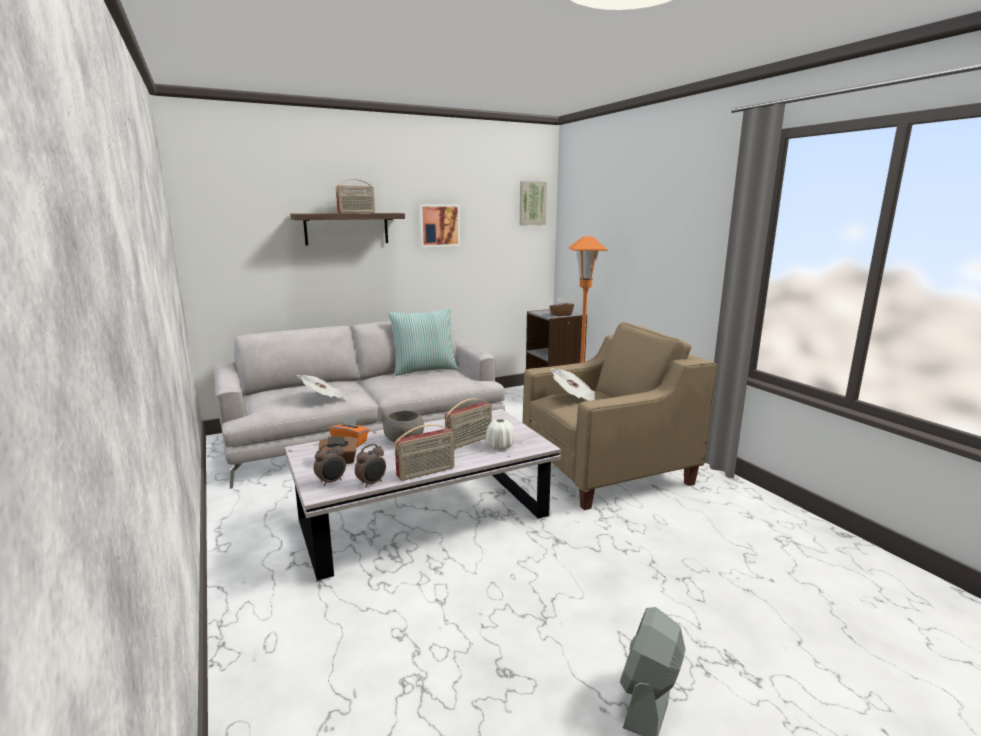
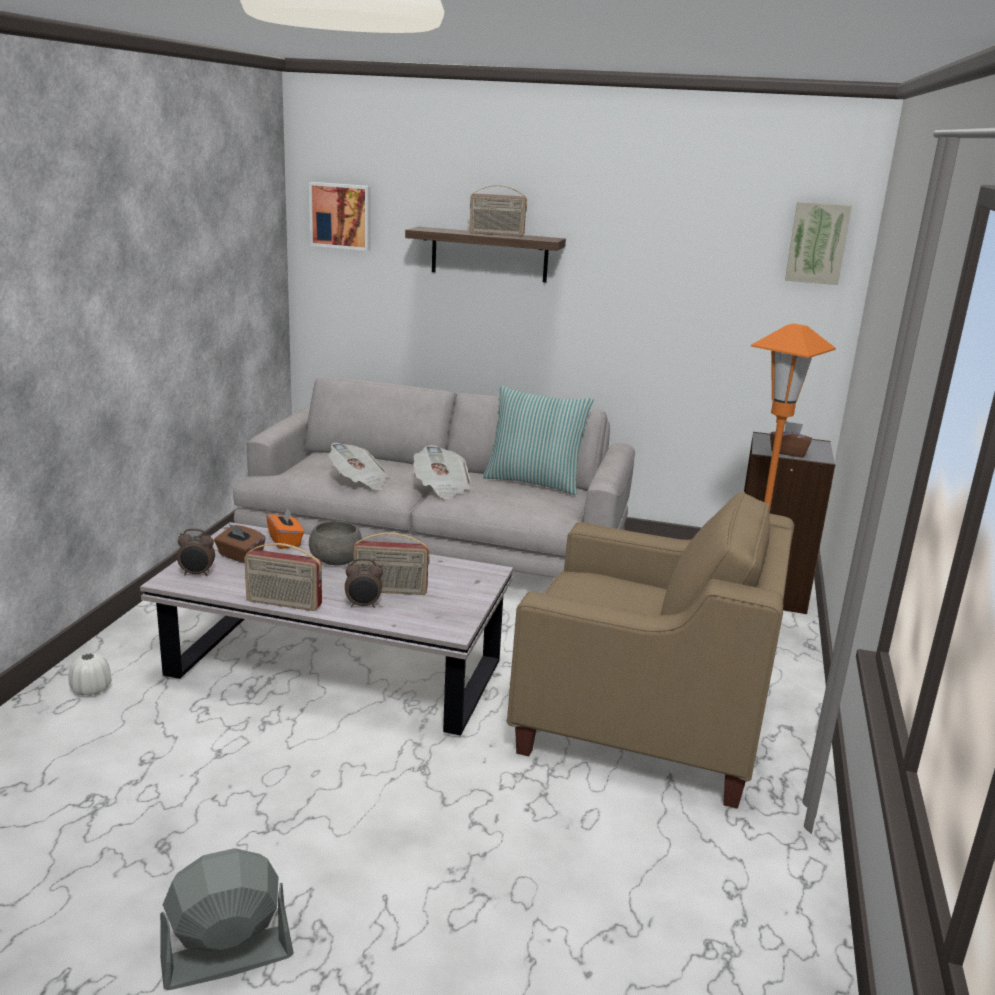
camera: 40 degrees right, 5 degrees up
alarm clock [355,444,386,488] -> alarm clock moved to [345,558,383,608]
picture [419,205,460,247] -> picture moved to [309,182,371,251]
white vase [486,419,515,450] -> white vase moved to [68,653,112,696]
newspaper [551,368,596,401] -> newspaper moved to [413,445,471,499]

